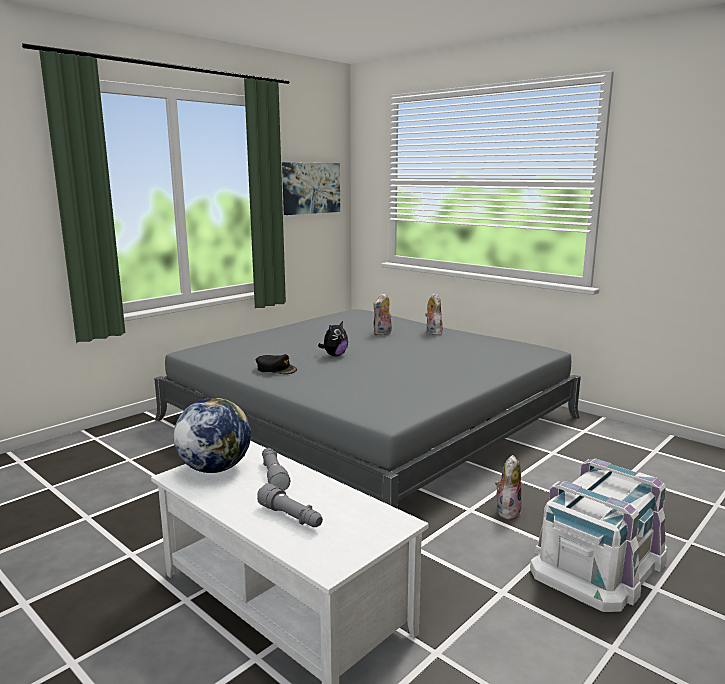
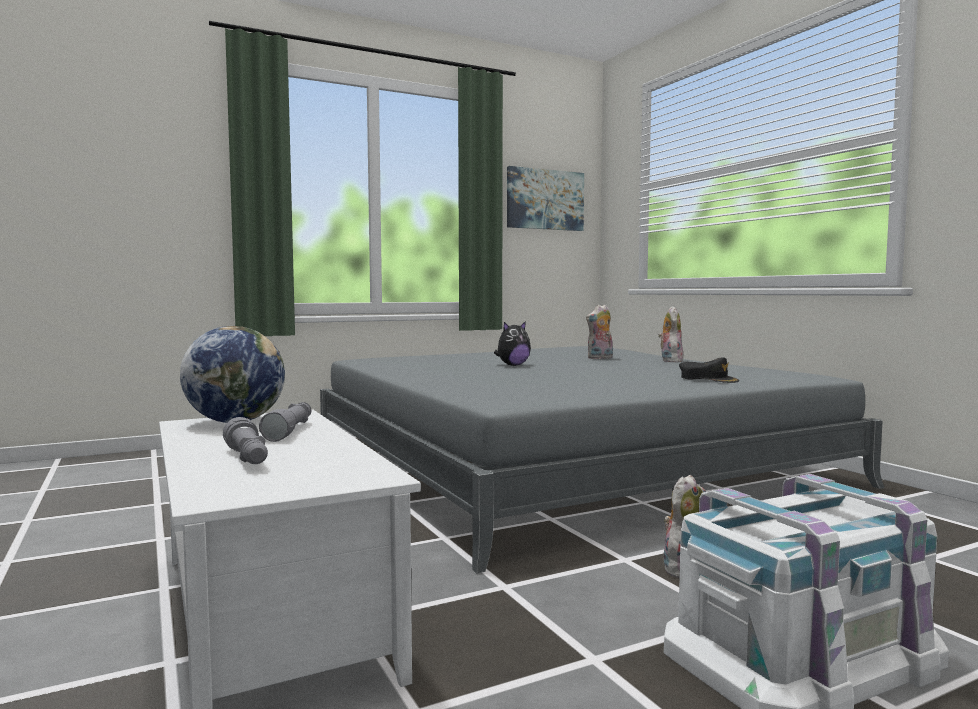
camera: 20 degrees right, 10 degrees down
black cap [256,354,297,374] -> black cap moved to [679,357,739,383]

